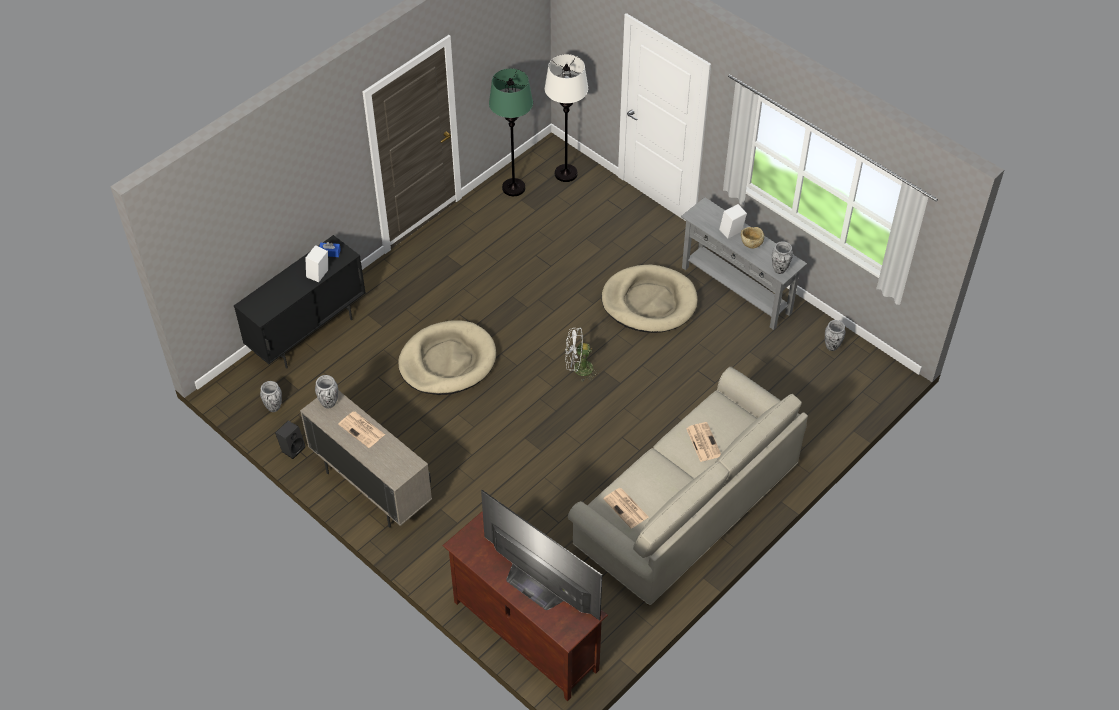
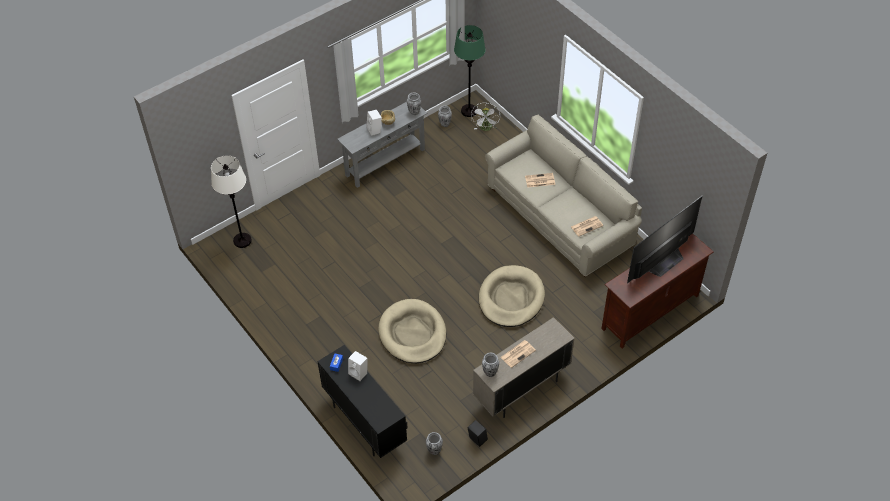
camera: 80 degrees left, 0 degrees up
green floor lamp [489,68,533,196] -> green floor lamp moved to [454,25,486,117]
white fan [565,327,599,382] -> white fan moved to [471,103,500,131]
beige dog bed [601,265,698,333] -> beige dog bed moved to [479,265,545,327]

